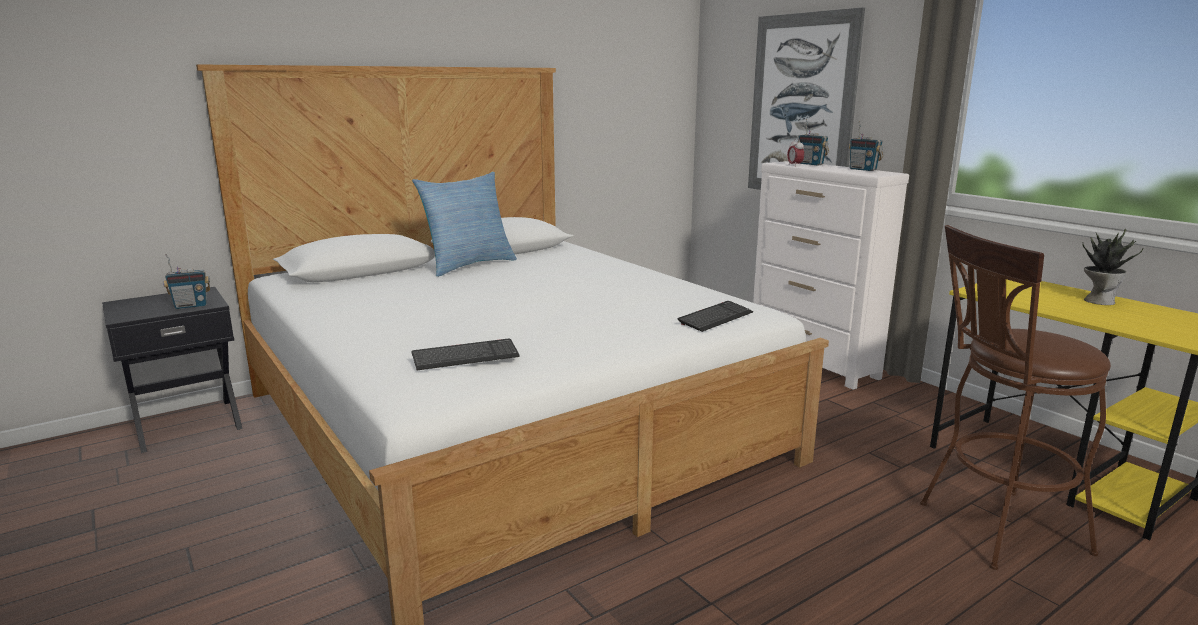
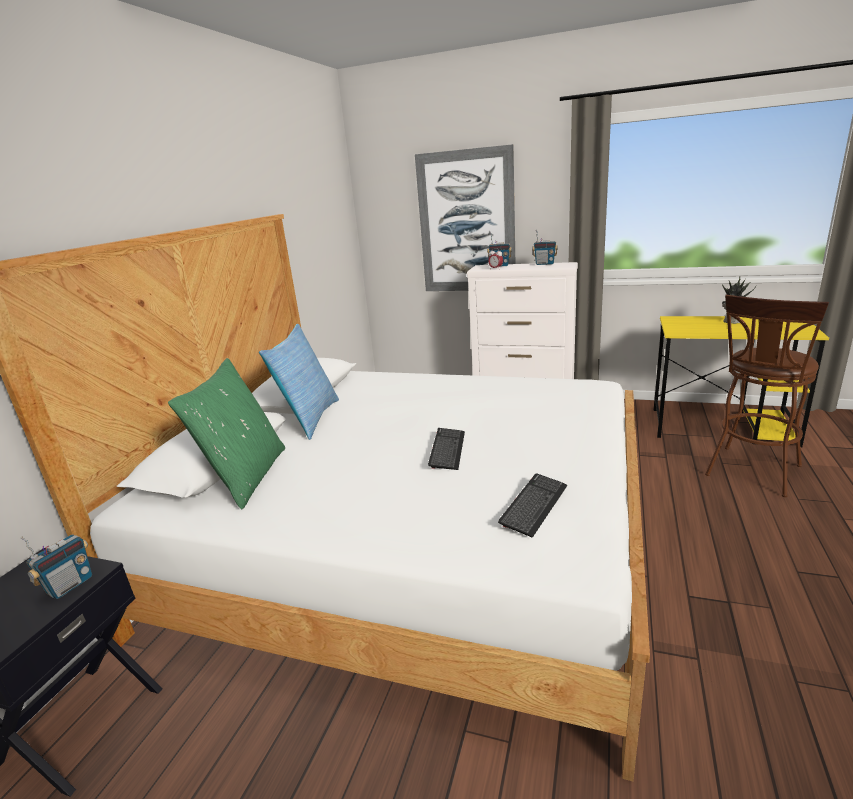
camera: 35 degrees left, 5 degrees up
keyboard [677,301,753,332] -> keyboard moved to [428,428,465,470]
none -> green pillow [168,358,285,509]

